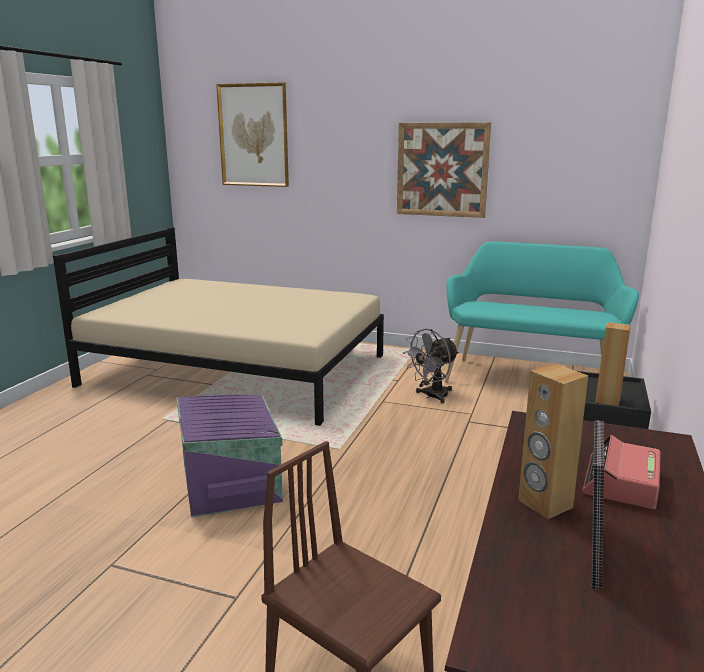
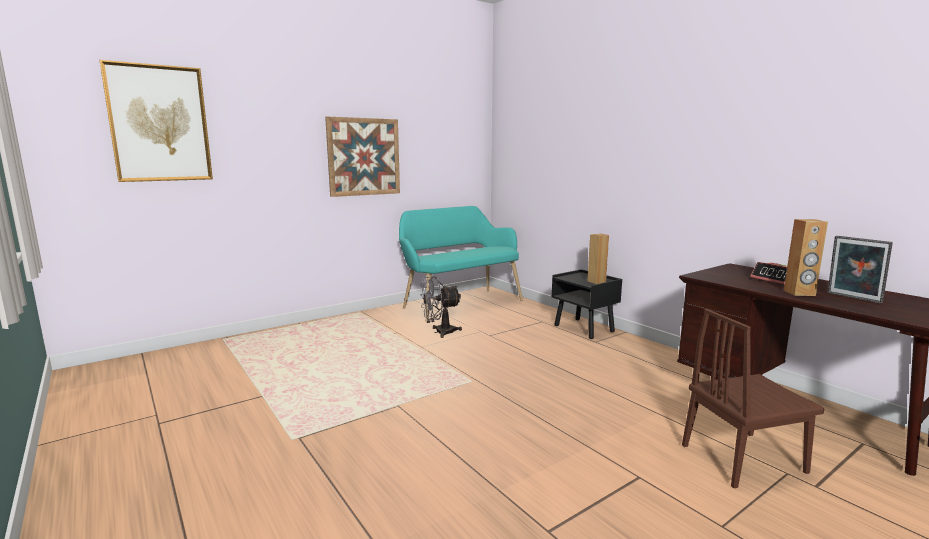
camera: 55 degrees left, 5 degrees down
beige bed [53,227,384,426] -> none
purple storage box [177,395,283,518] -> none
grey fan [403,329,459,404] -> grey fan turned 75 degrees clockwise [420,276,462,338]

